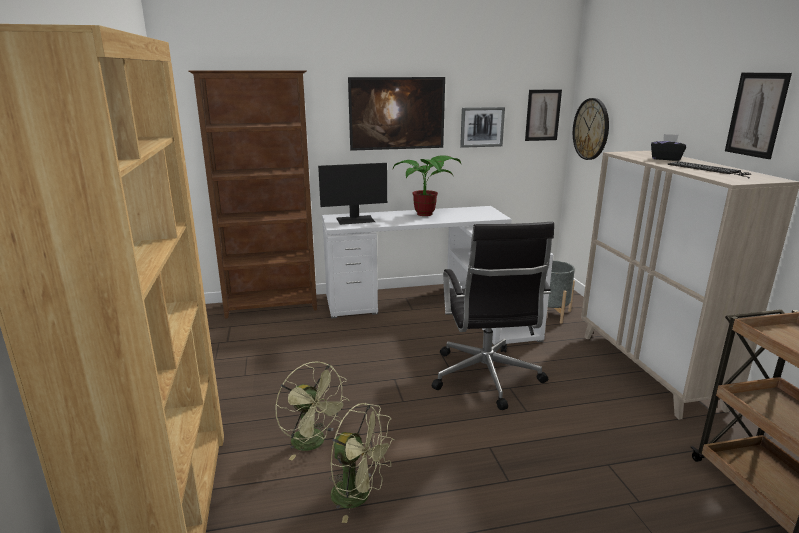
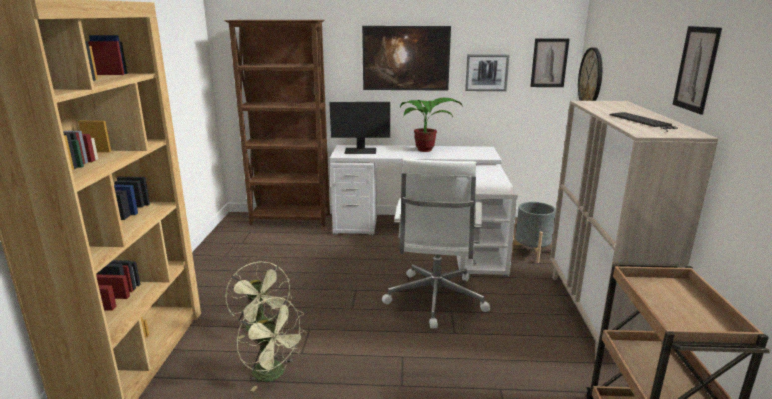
camera: 15 degrees right, 0 degrees up
black office chair [432,222,554,410] -> white office chair [382,159,490,329]
black tissue box [651,134,686,161] -> none

